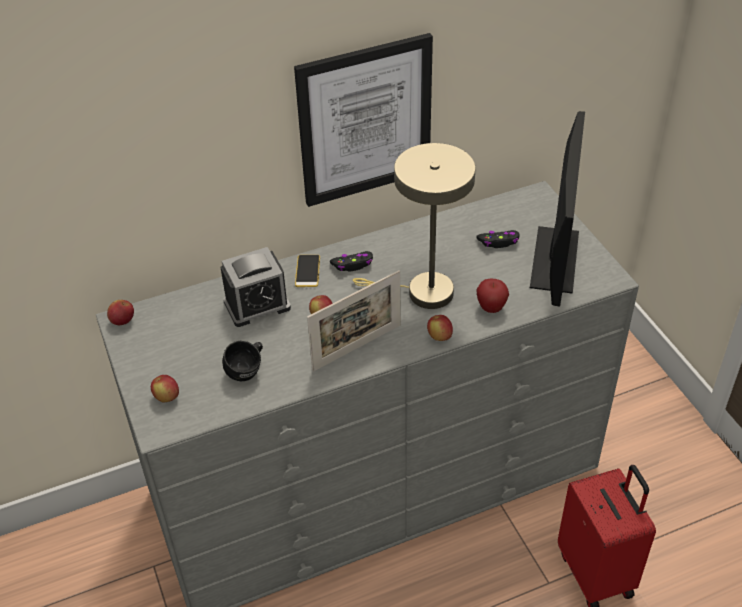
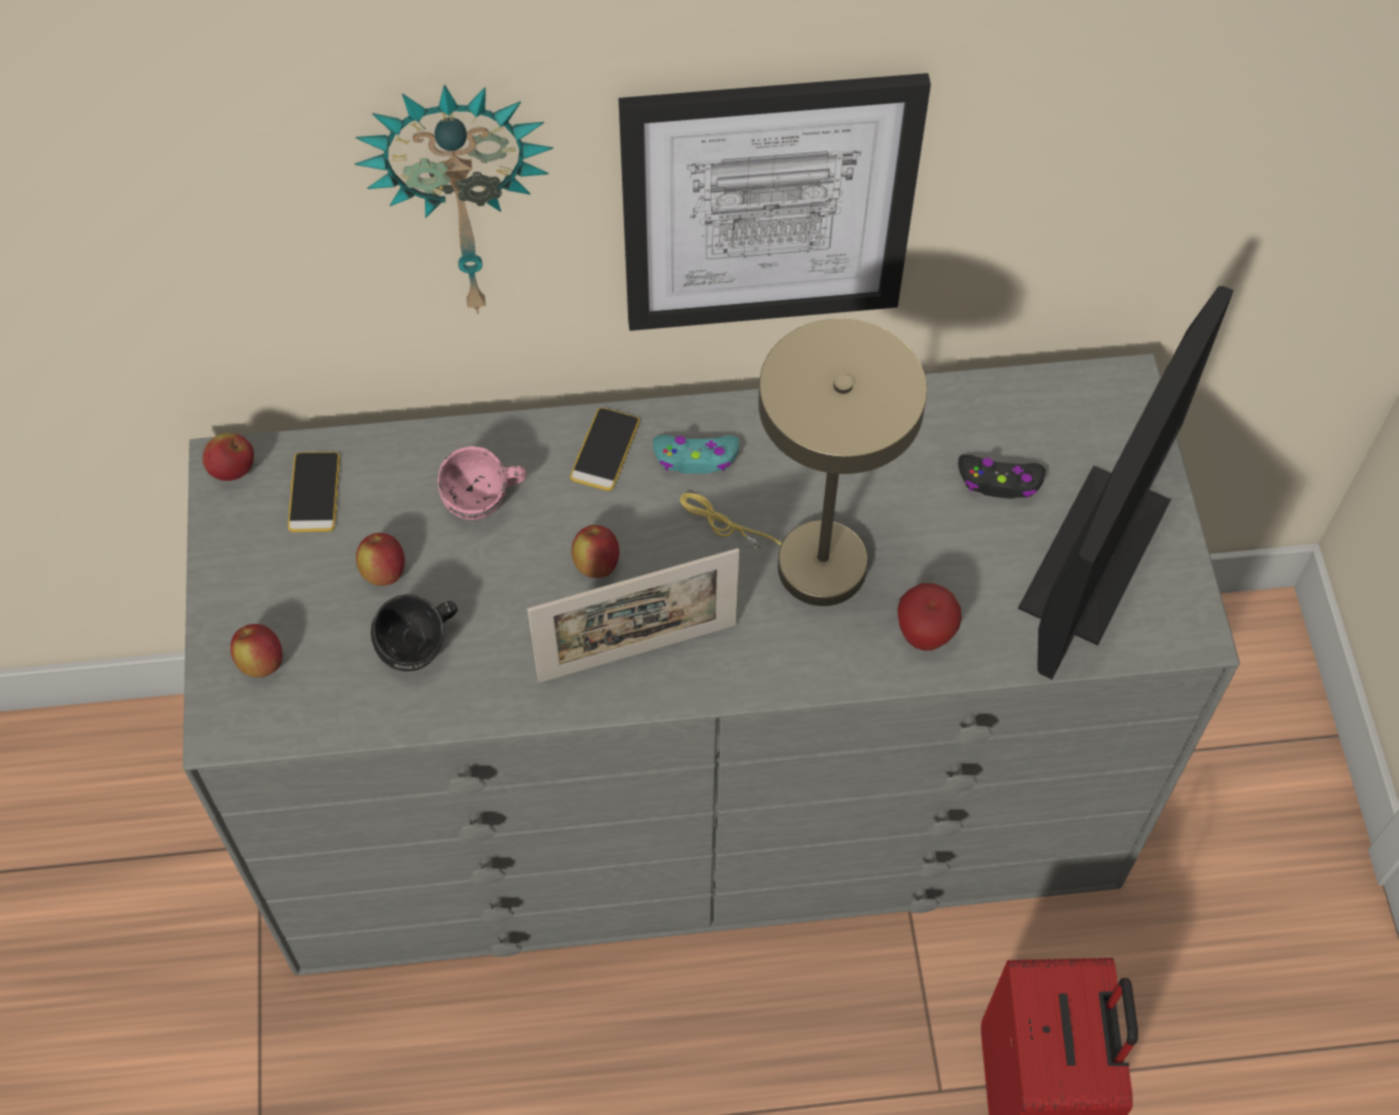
camera: 15 degrees right, 15 degrees up
alarm clock [220,247,291,327] -> pink mug [438,446,526,520]
black game controller [330,251,373,272] -> turquoise game controller [653,435,739,474]
apple [427,315,453,341] -> apple moved to [356,533,405,586]
none -> phone [288,452,340,532]
none -> wall clock [355,85,553,314]

